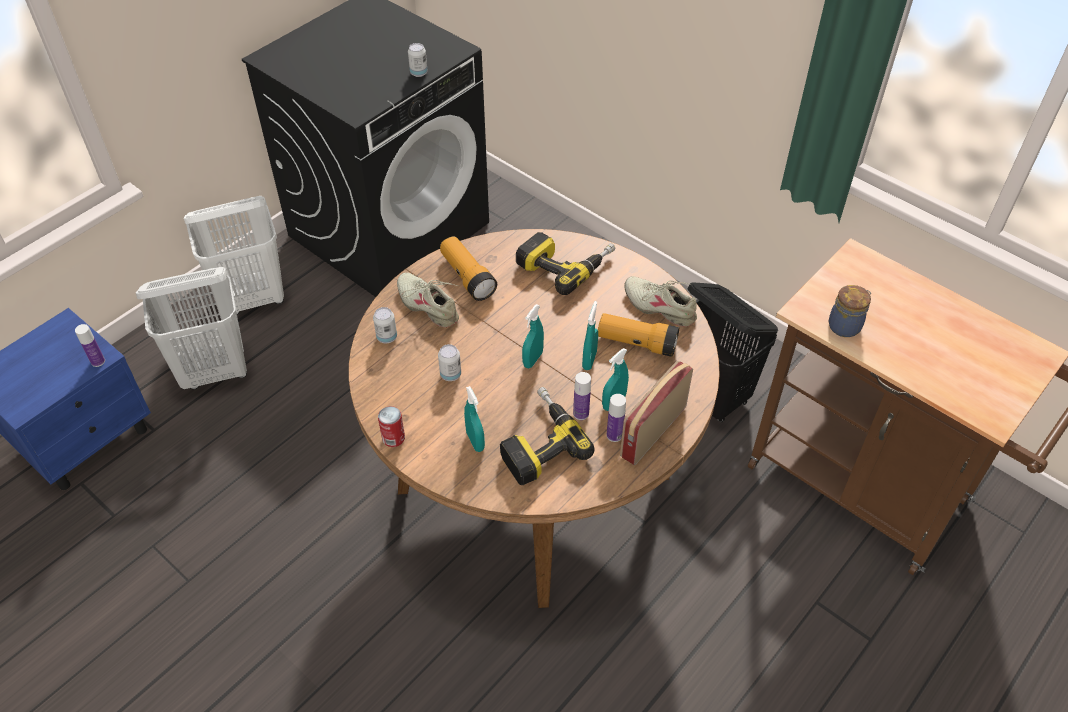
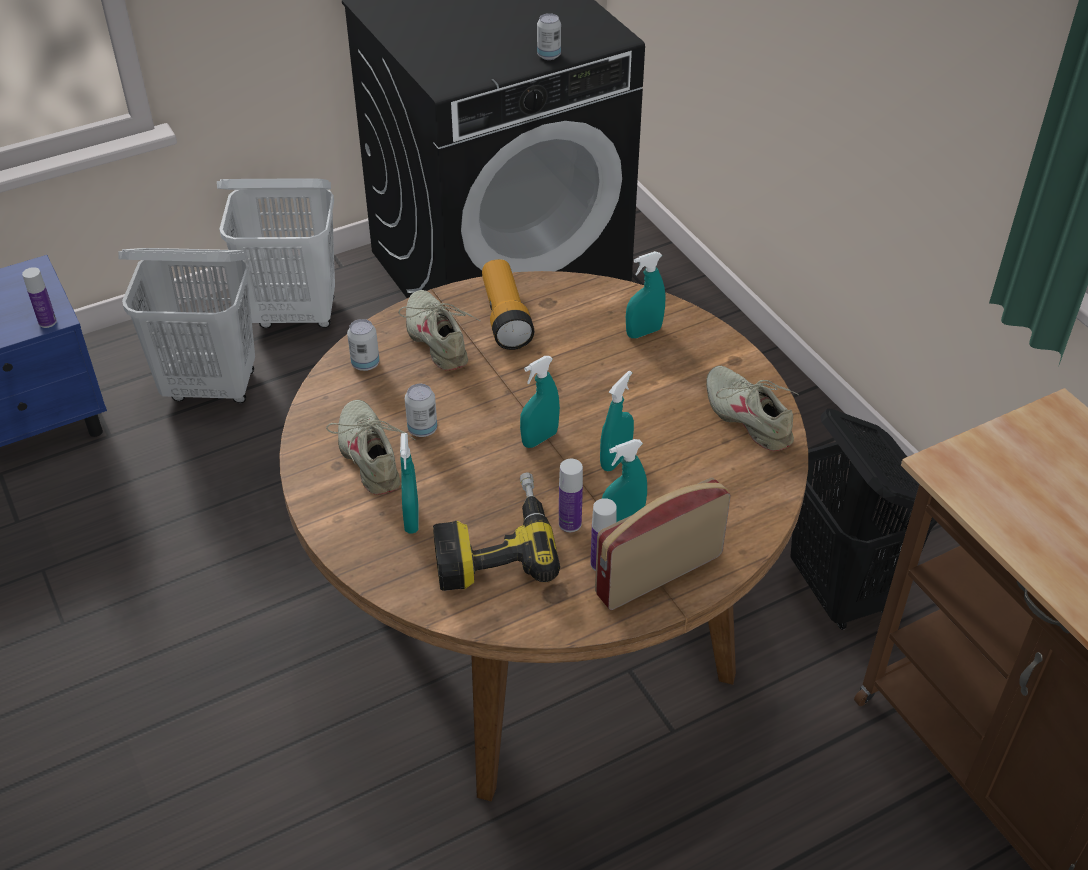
camera: 20 degrees right, 5 degrees down
can [378,406,405,447] -> none
power drill [516,232,615,295] -> turquoise spray bottle [626,251,665,338]
flashlight [598,313,679,357] -> none
jar [829,285,871,337] -> none
none -> beige shoe [326,400,416,495]

